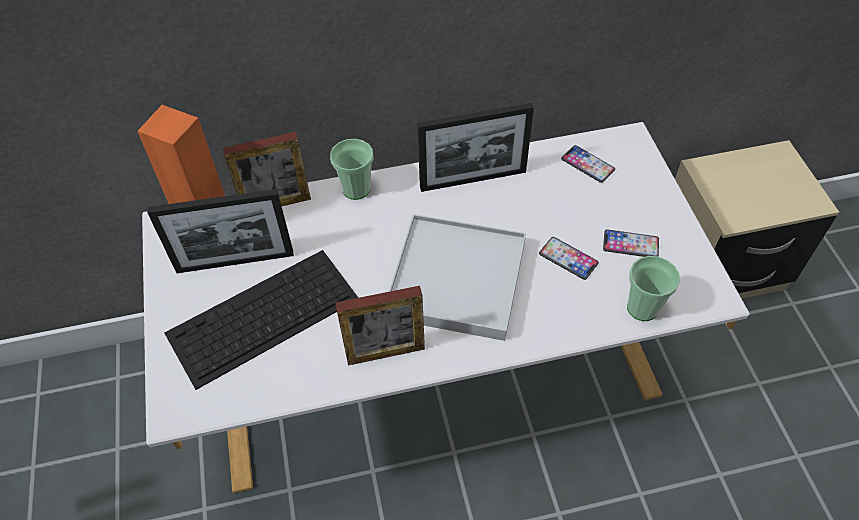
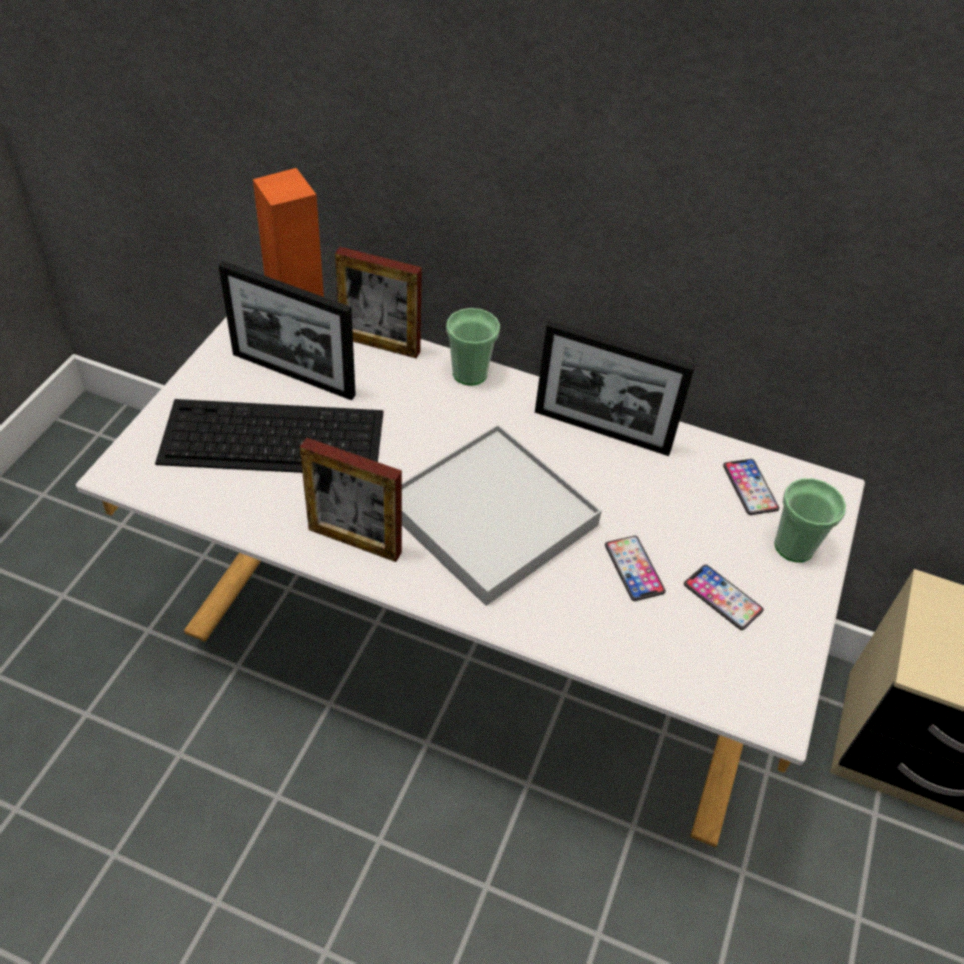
camera: 30 degrees right, 5 degrees down
cup [627,256,680,321] -> cup moved to [775,478,846,562]

